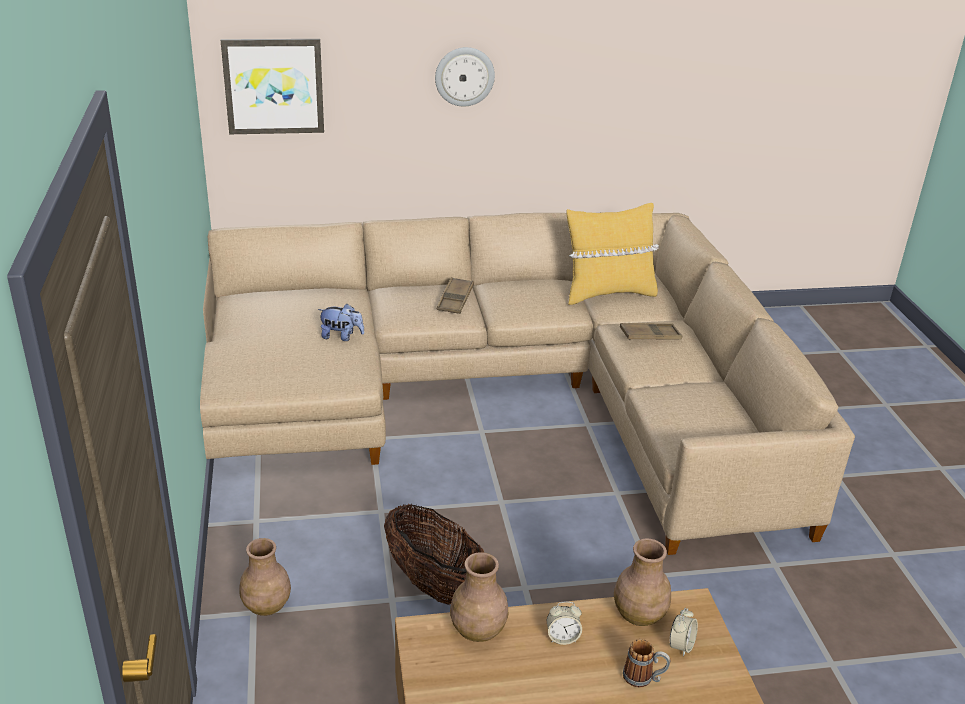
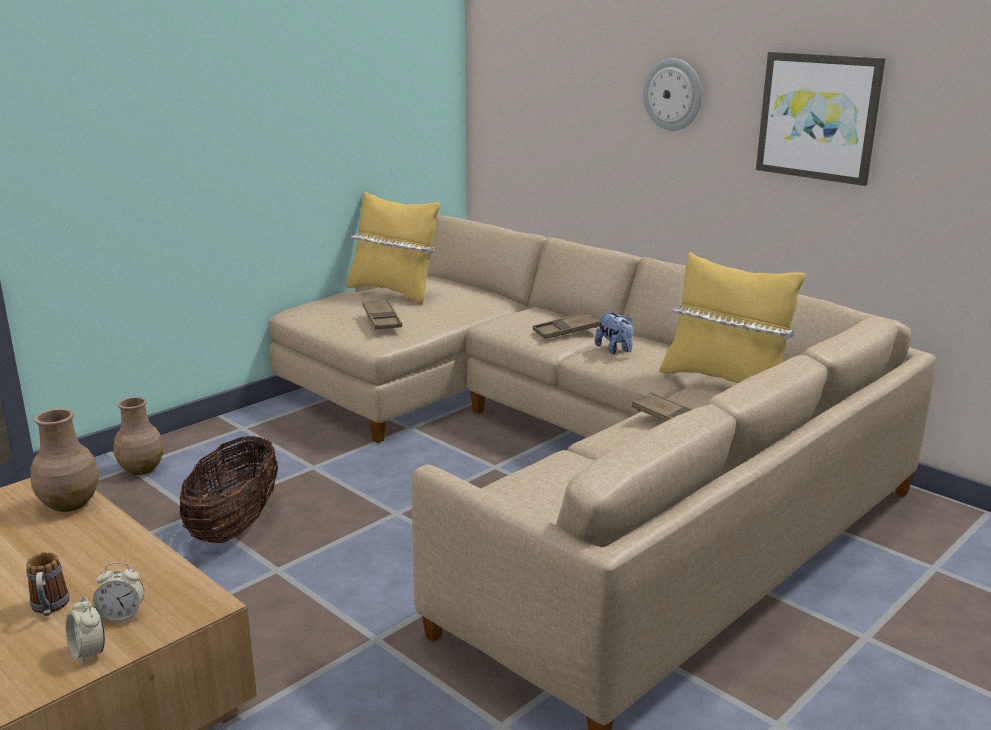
camera: 55 degrees right, 10 degrees down
picture [221,39,324,134] -> picture moved to [756,52,886,186]
plush toy [318,304,364,341] -> plush toy moved to [595,312,634,354]
alarm clock [547,601,582,645] -> alarm clock moved to [65,596,105,664]
brown vase [614,539,671,626] -> none
none -> yellow pillow [346,191,440,305]
none -> brown tray [362,299,402,330]

